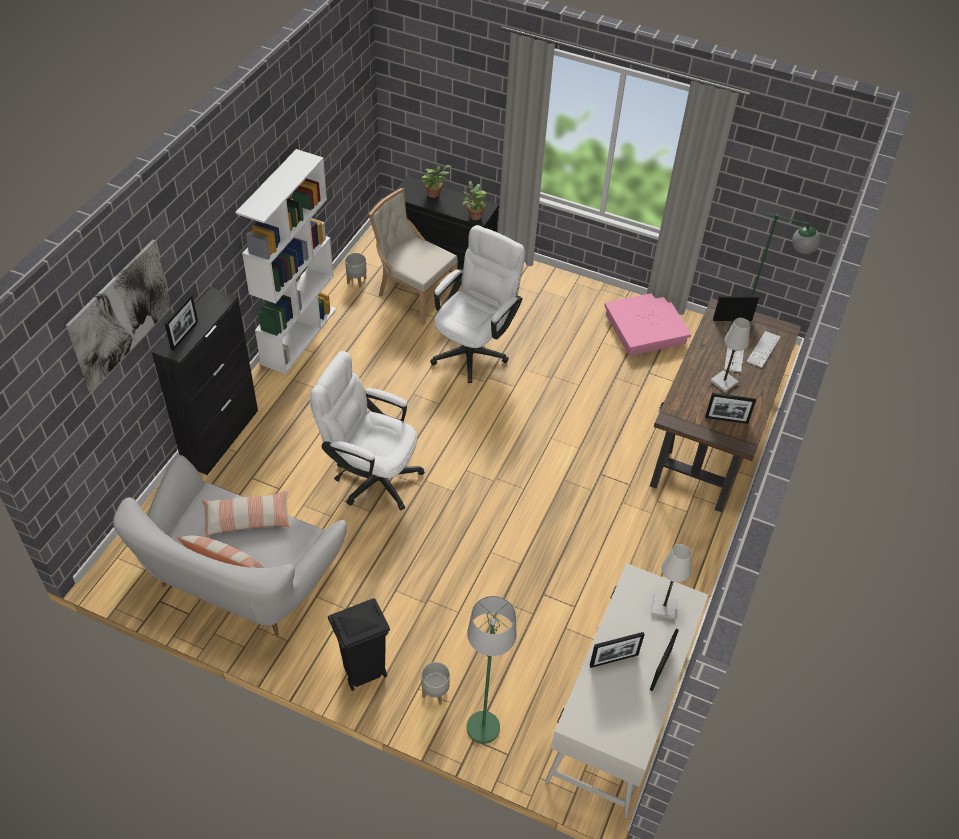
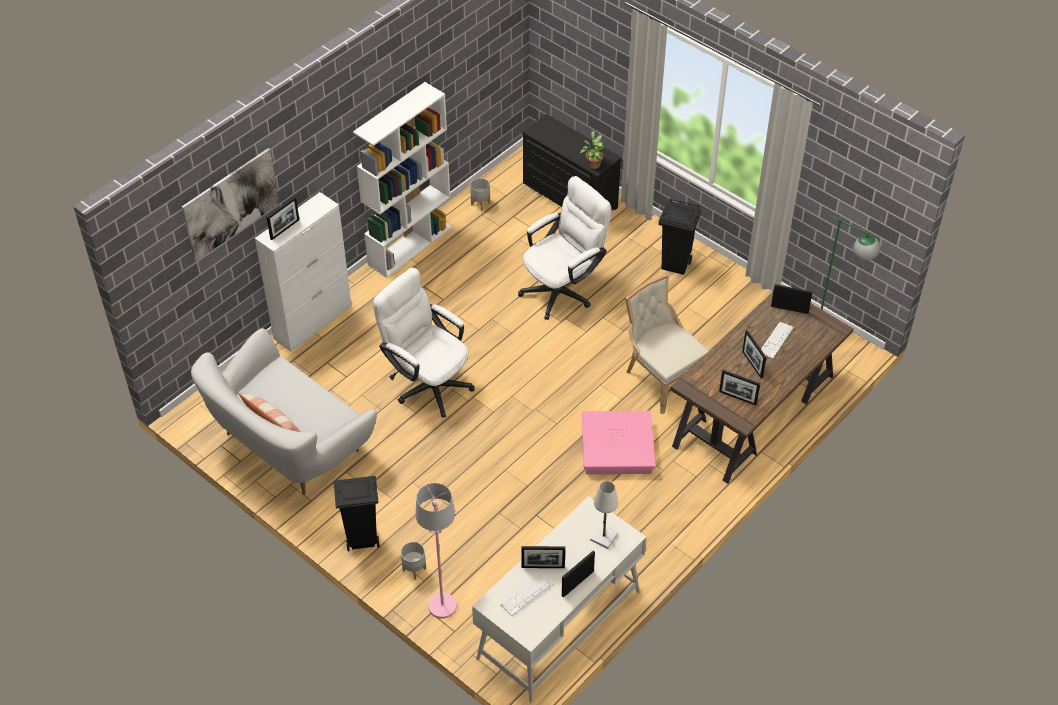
camera: 20 degrees right, 0 degrees up
black cabinet [152,288,258,475] -> white cabinet [255,192,352,352]
pillow [202,490,292,537] -> none
beige chair [369,188,458,326] -> beige chair moved to [625,274,709,415]
potted plant [421,165,452,198] -> none
green floor lamp [467,596,517,744] -> pink floor lamp [415,483,457,618]
pink storage box [604,293,691,356] -> pink storage box moved to [582,411,655,474]
white table lamp [710,318,750,393] -> picture frame [742,330,767,378]
keyboard [746,331,781,368] -> keyboard moved to [500,573,554,616]
none -> black trash can [658,198,702,275]

